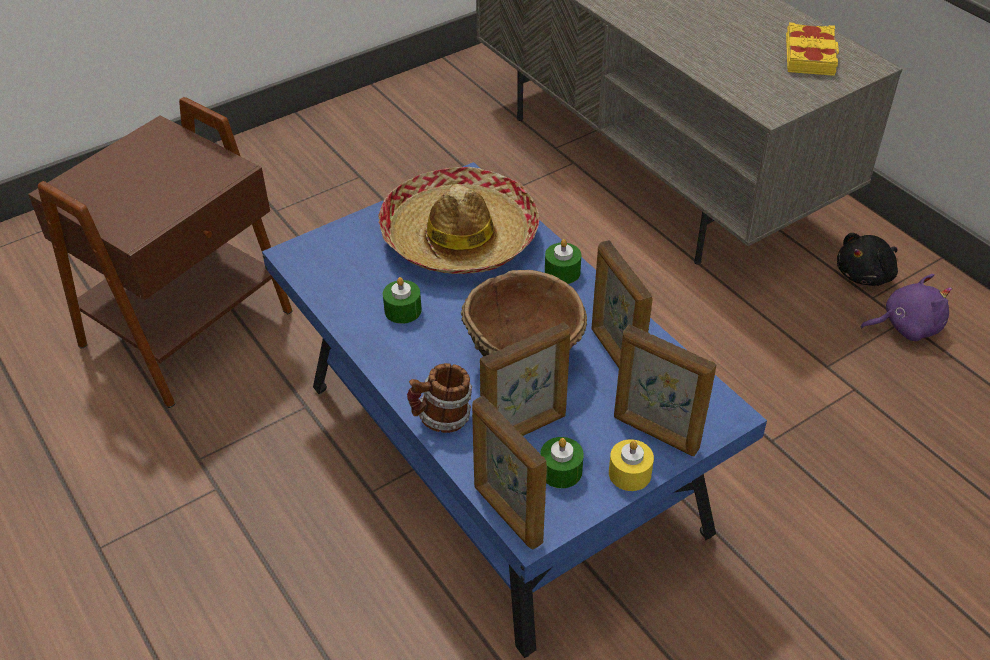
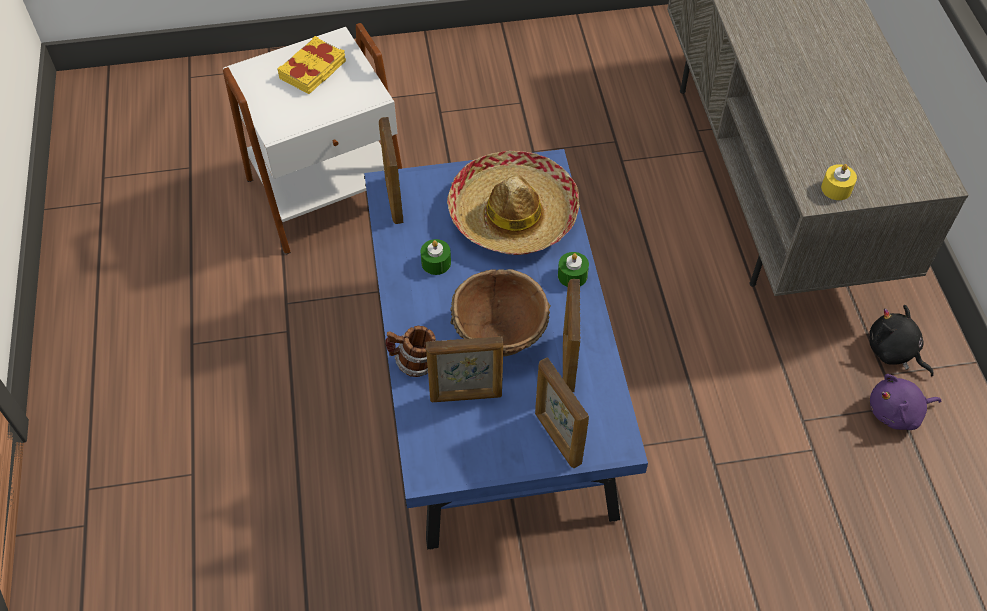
camera: 25 degrees right, 10 degrees up
brown side table [28,97,293,408] -> white side table [223,23,402,254]
picture frame [472,396,547,550] -> picture frame moved to [379,117,404,224]
green candle [540,437,584,488] -> none
yellow candle [609,439,654,491] -> yellow candle moved to [821,164,857,200]
yellow book [786,22,839,76] -> yellow book moved to [277,36,346,94]
black plush toy [837,233,898,286] -> black plush toy turned 60 degrees clockwise [869,305,934,376]
purple plush toy [860,274,952,341] -> purple plush toy turned 150 degrees clockwise [870,374,941,430]

